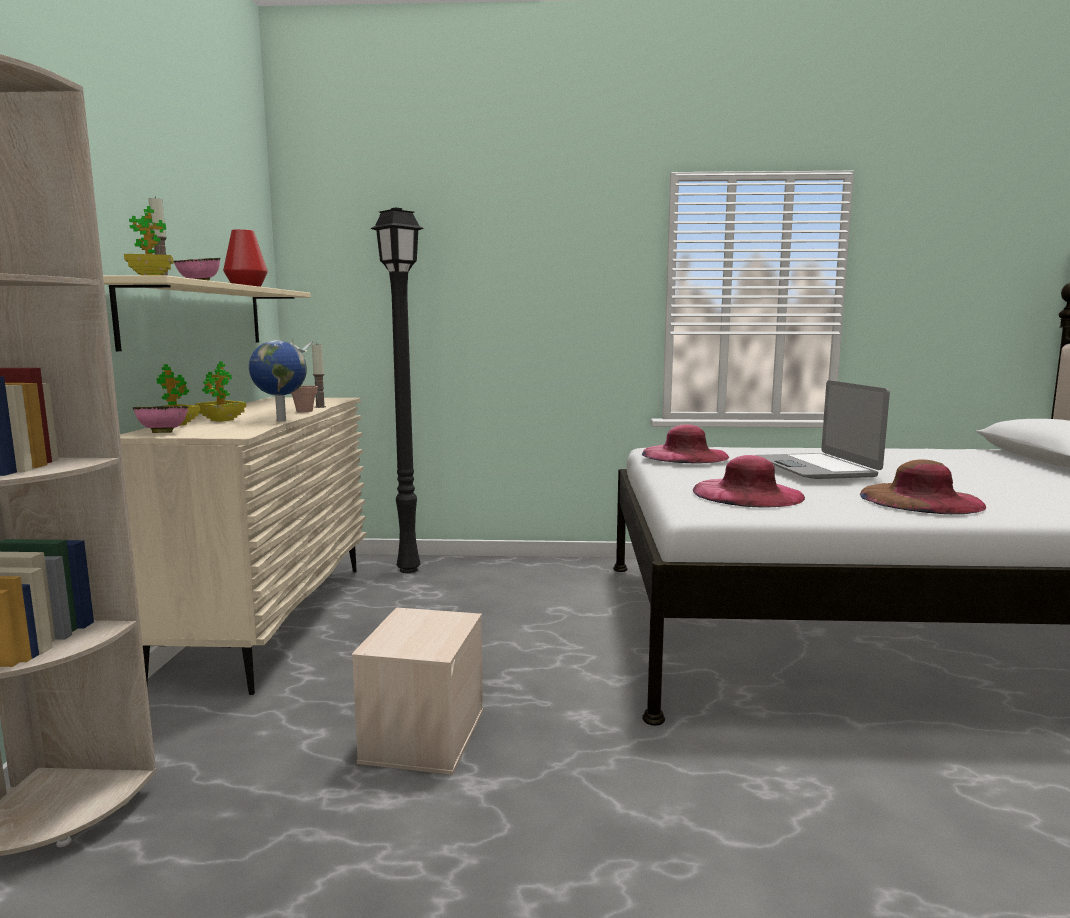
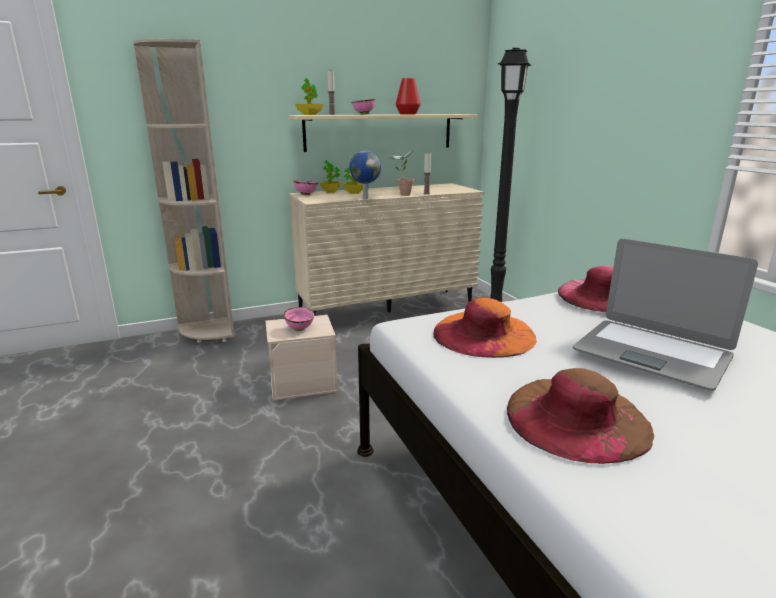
camera: 65 degrees right, 10 degrees up
pink hat [693,455,805,508] -> orange hat [434,298,537,358]
laptop [755,380,890,479] -> laptop turned 105 degrees counterclockwise [573,238,758,391]
none -> pink bowl [283,307,315,331]

